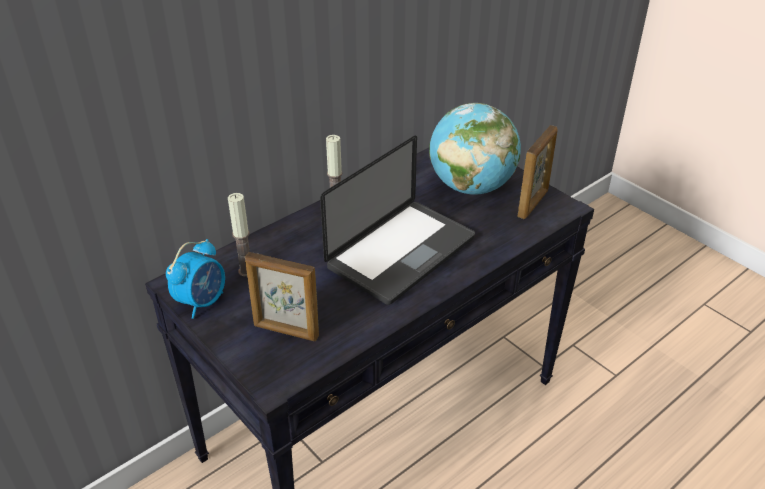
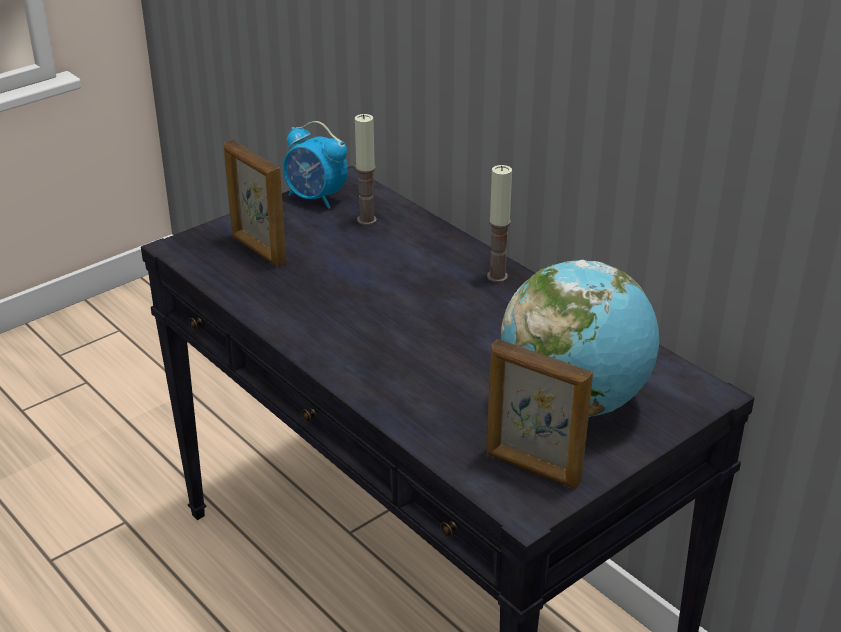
camera: 90 degrees right, 5 degrees down
picture frame [245,252,319,341] -> picture frame turned 60 degrees counterclockwise [224,139,286,267]
laptop [320,136,475,305] -> none

